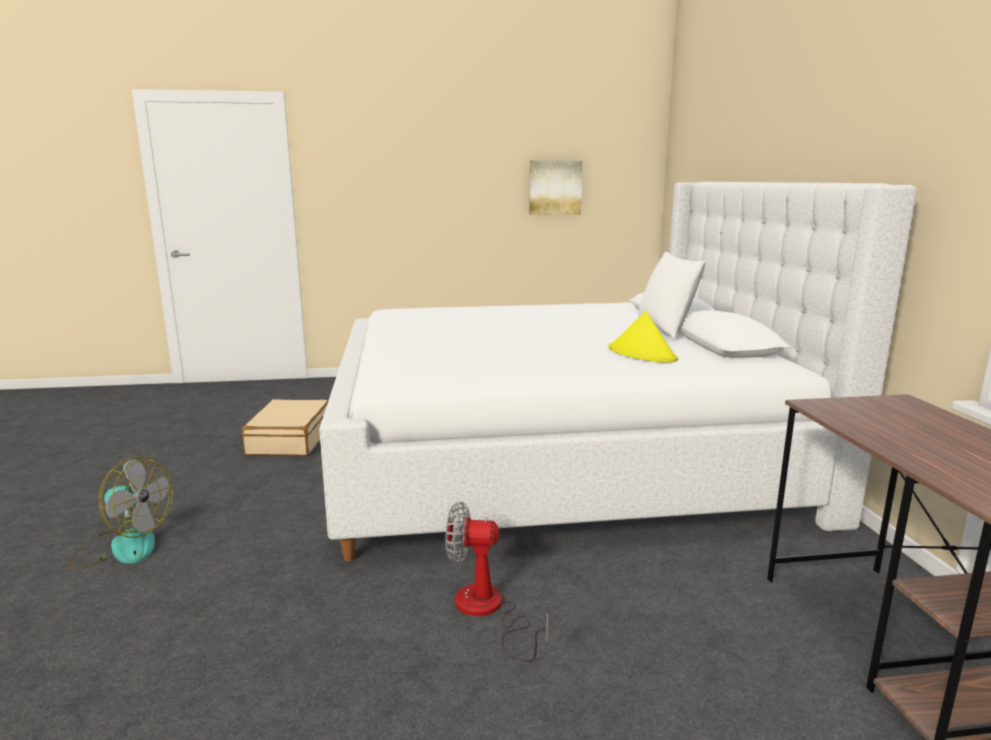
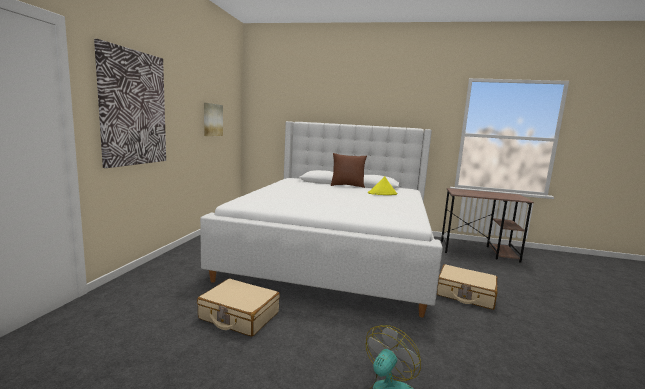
camera: 70 degrees left, 5 degrees down
fan [445,502,548,662] -> beige suitcase [437,264,497,310]
white pillow [638,252,706,340] -> brown pillow [331,153,367,188]
none -> picture [94,39,166,168]

